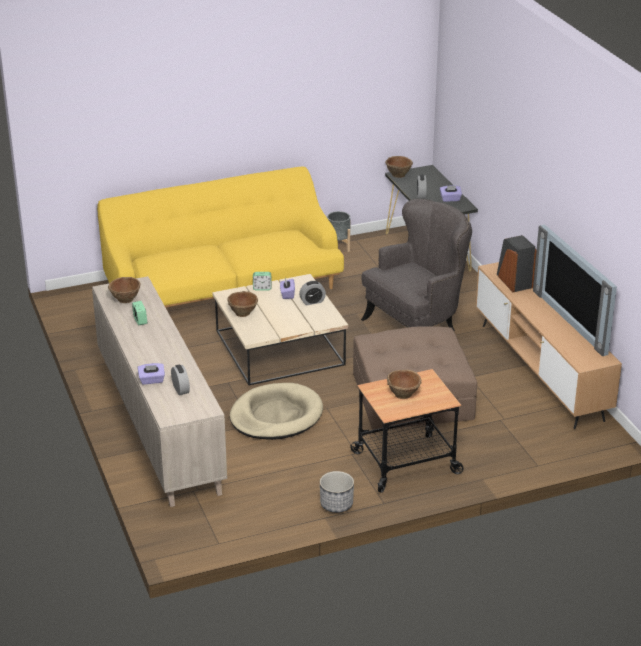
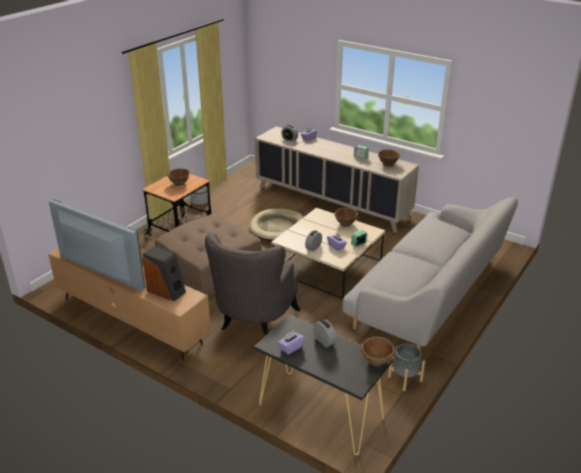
camera: 145 degrees right, 0 degrees up
yellow sofa [97,167,344,308] -> grey sofa [342,197,518,350]

